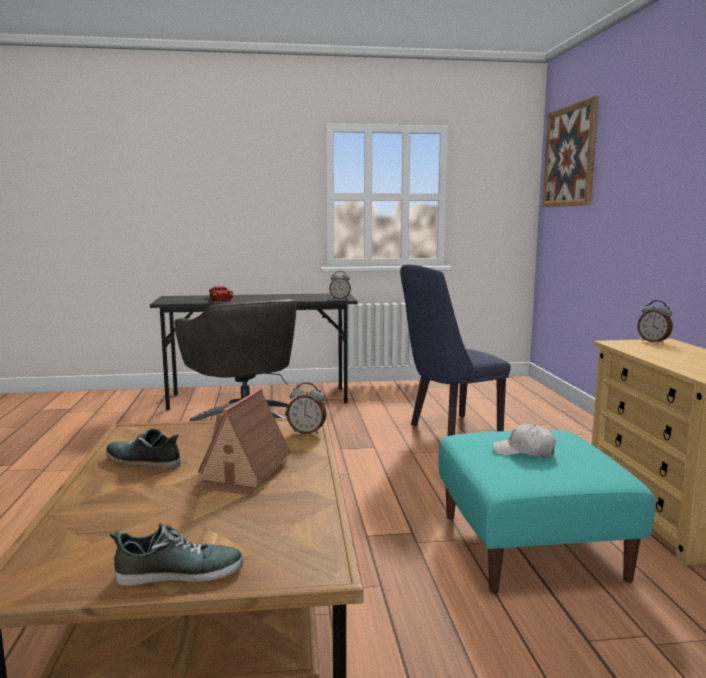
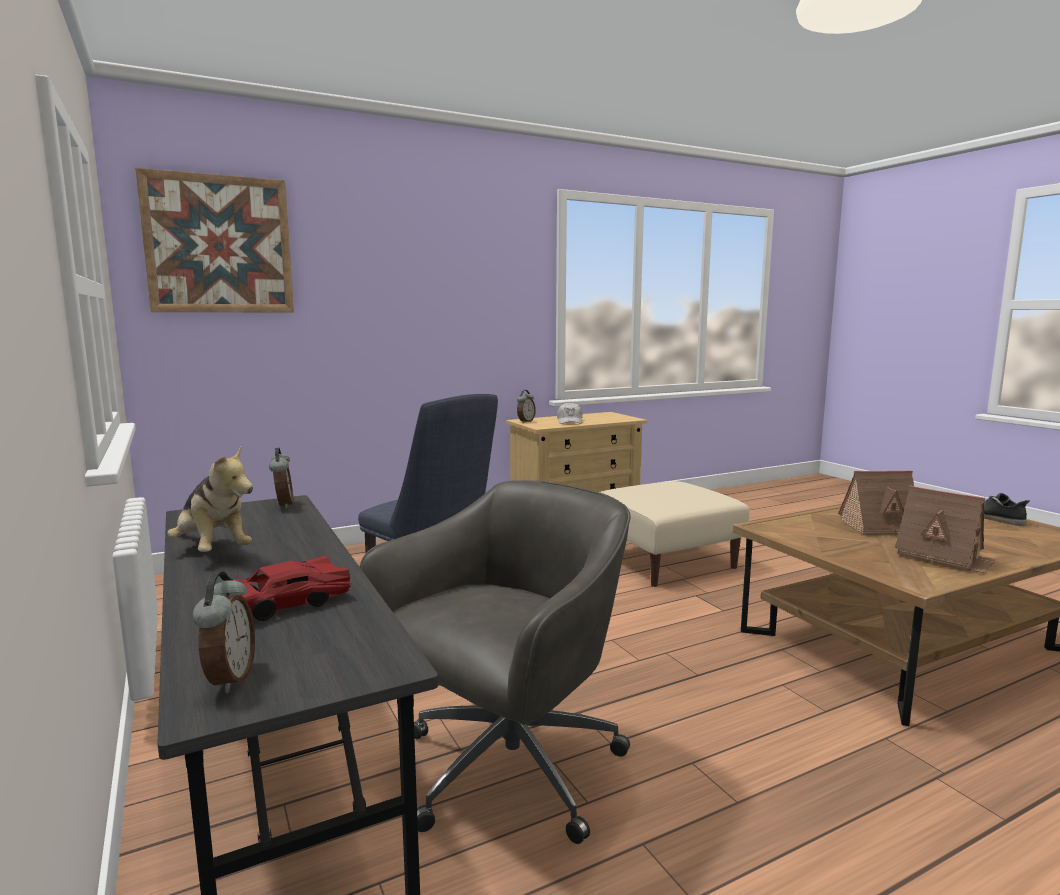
camera: 110 degrees left, 0 degrees up
shoe [106,428,181,470] -> toy house [895,485,996,573]
alarm clock [286,382,327,434] -> alarm clock moved to [193,571,255,693]
turquoise ottoman [439,430,655,594] -> beige ottoman [600,481,749,587]
white cap [493,423,556,457] -> white cap moved to [557,402,583,424]
none -> plush toy [167,447,253,552]

